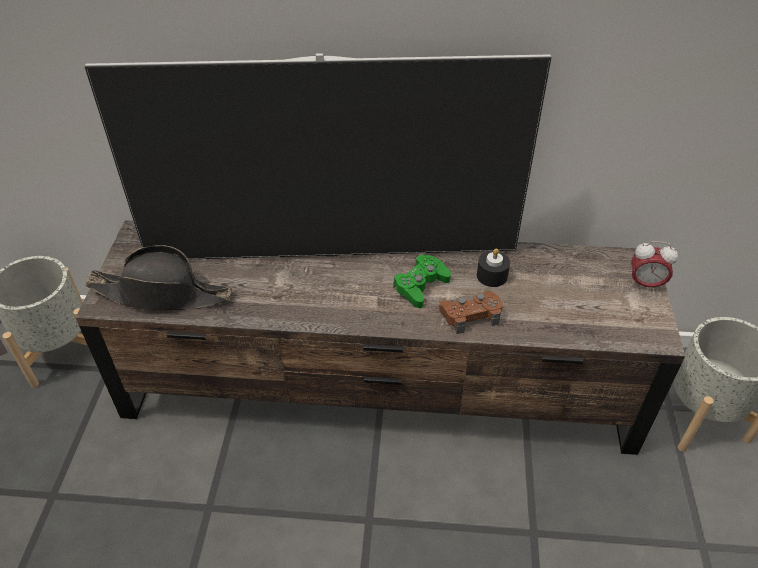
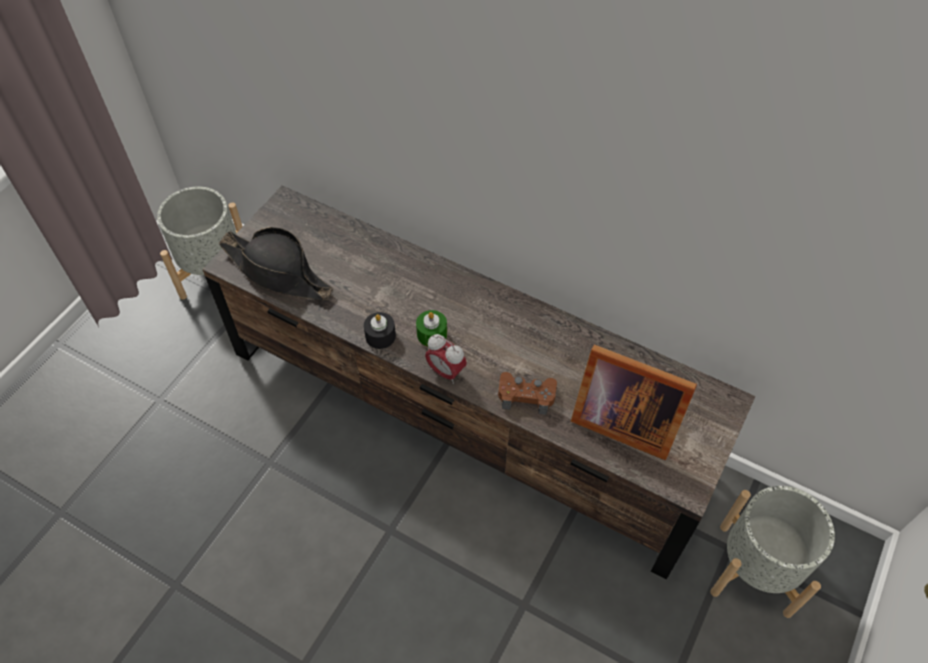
camera: 25 degrees right, 10 degrees up
television [84,53,552,259] -> none
green game controller [393,254,451,308] -> none
black candle [477,248,510,287] -> black candle moved to [364,312,396,349]
alarm clock [631,241,678,291] -> alarm clock moved to [425,334,467,384]
none -> green candle [416,310,447,346]
none -> picture frame [571,345,697,460]

